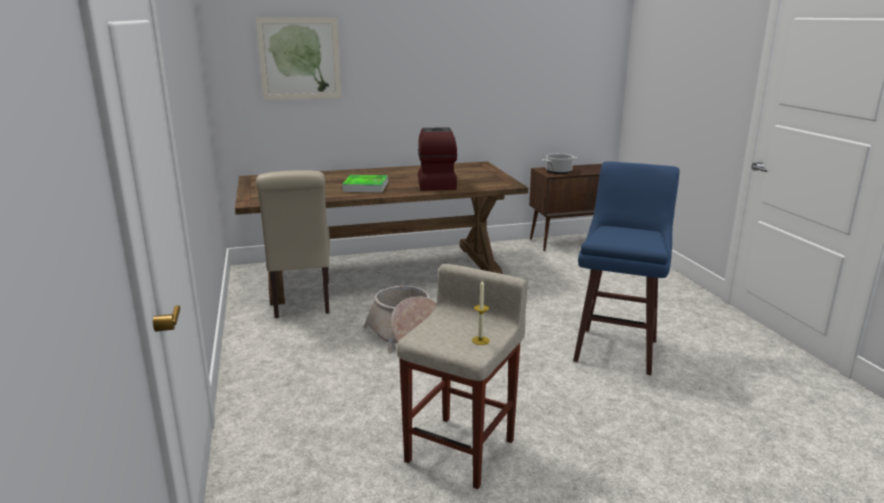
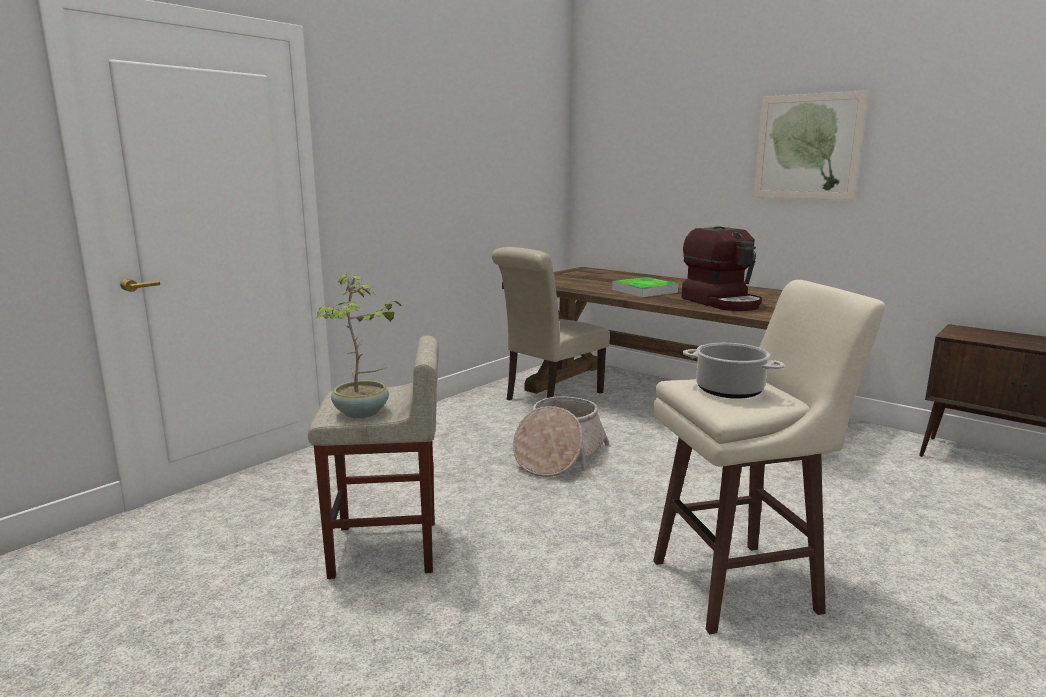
camera: 55 degrees right, 5 degrees down
picture [256,17,342,100] -> picture moved to [753,90,868,200]
coffee machine [418,127,457,191] -> coffee machine turned 105 degrees clockwise [681,226,762,311]
candle [472,280,490,345] -> potted plant [316,274,402,418]
cooking pot [542,153,577,174] -> cooking pot moved to [683,343,785,399]
blue stool [573,161,679,375] -> beige stool [653,280,885,634]

